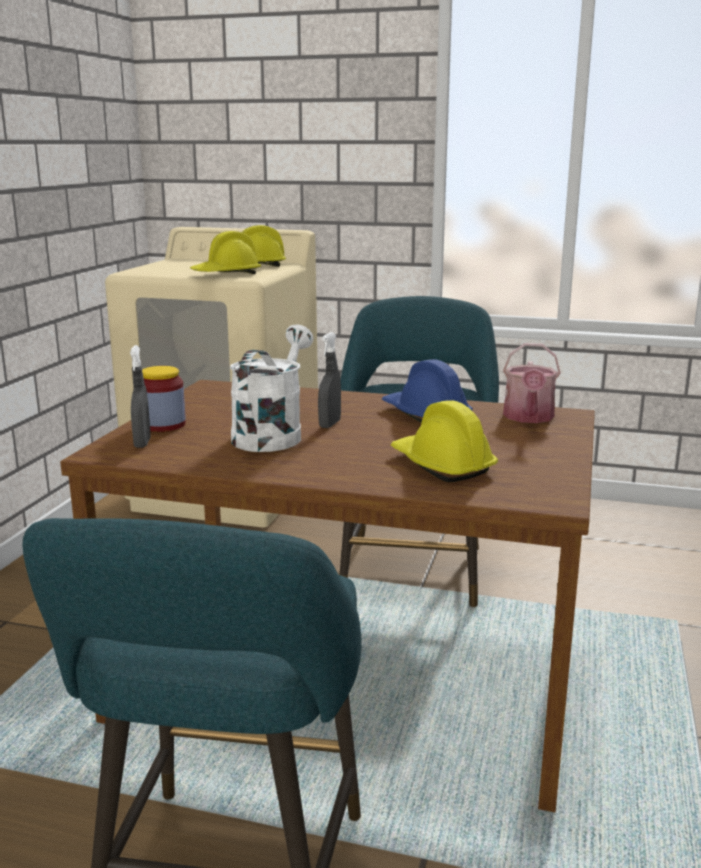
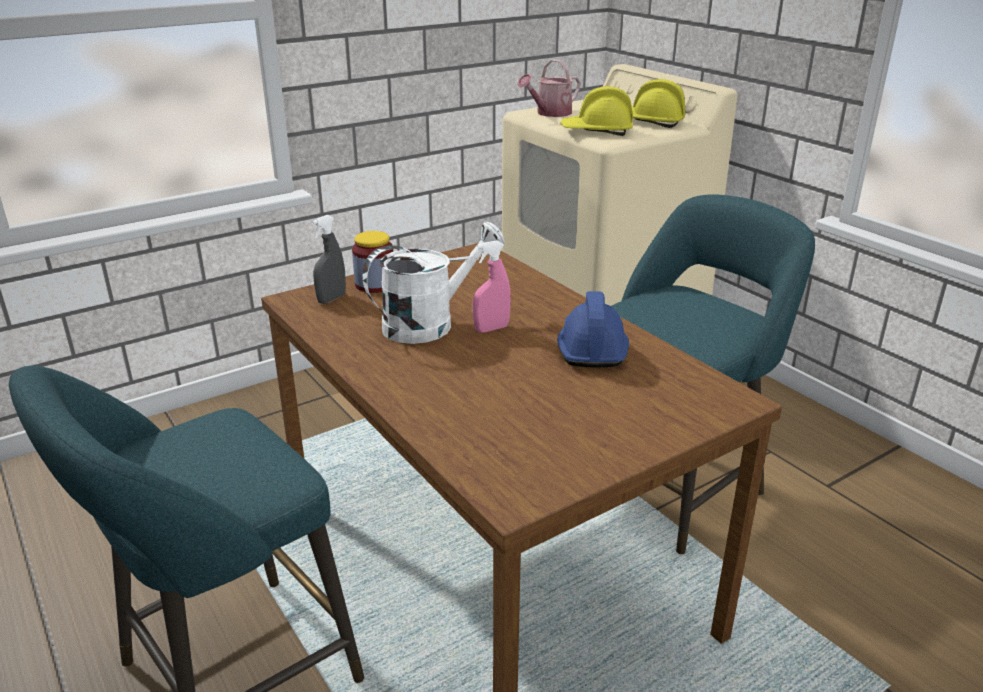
camera: 40 degrees right, 10 degrees up
grey spray bottle [318,332,341,428] -> pink spray bottle [473,240,511,333]
yellow hard hat [391,400,498,482] -> none
watering can [503,343,561,423] -> watering can moved to [517,59,581,117]

